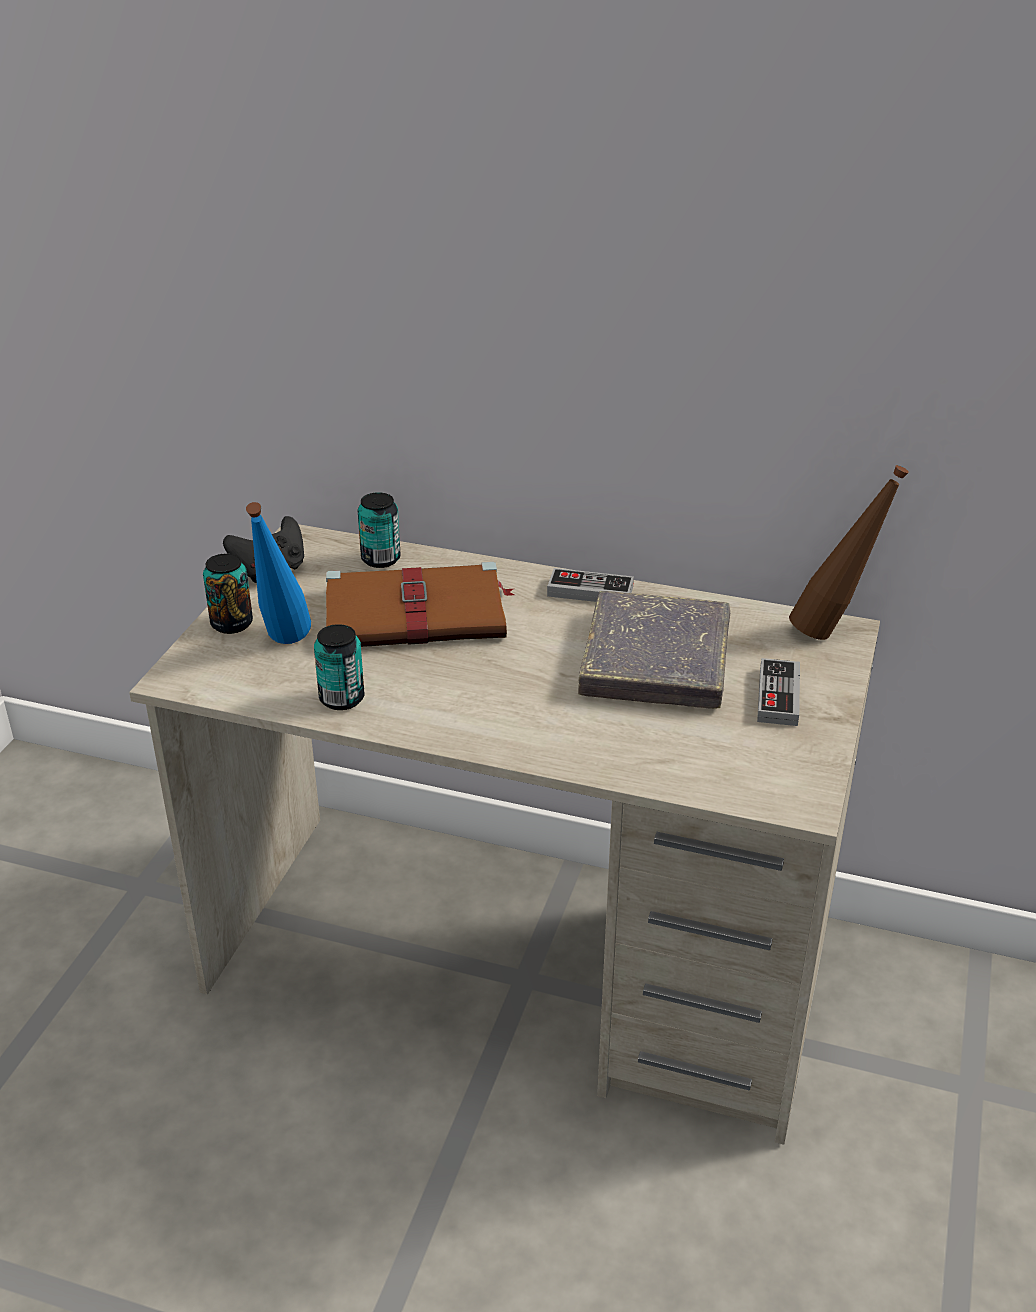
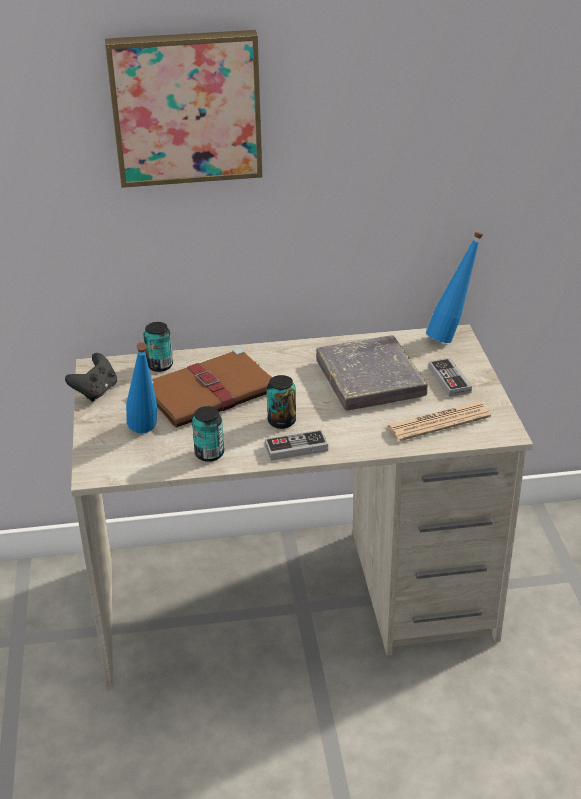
camera: 25 degrees left, 0 degrees up
can [203,553,253,634] -> can moved to [267,375,296,429]
game controller [547,568,634,602] -> game controller moved to [265,430,328,461]
brown bottle [789,465,909,640] -> blue bottle [426,231,483,343]
none -> picture [105,30,263,188]
none -> newspaper [387,402,491,441]

